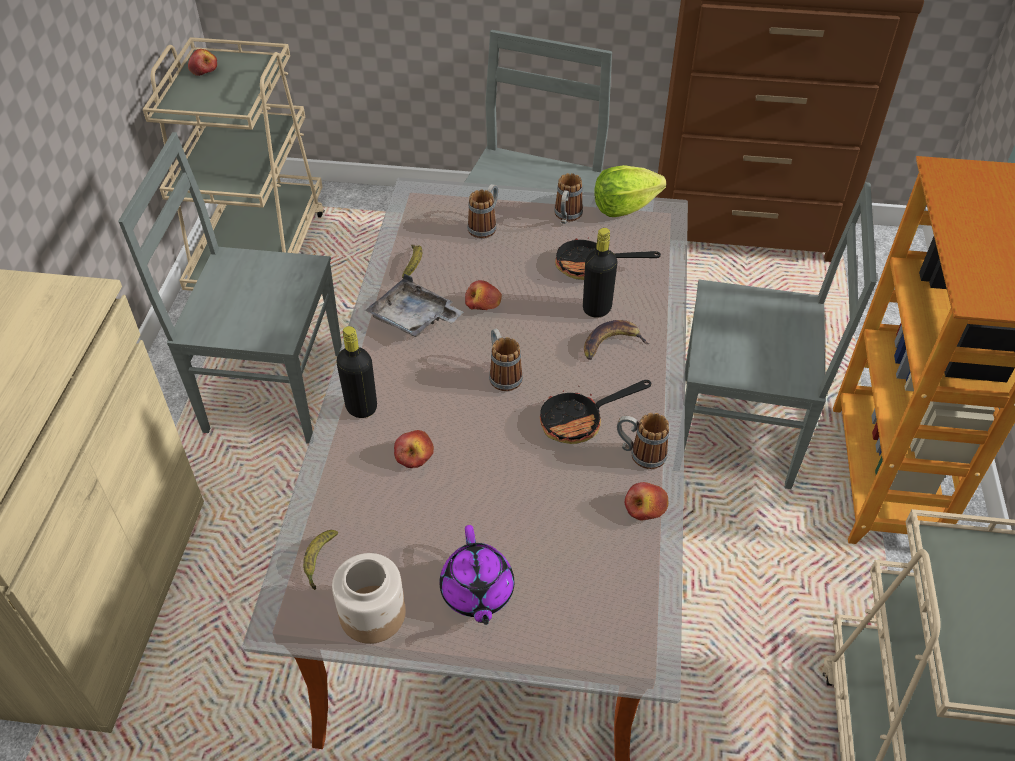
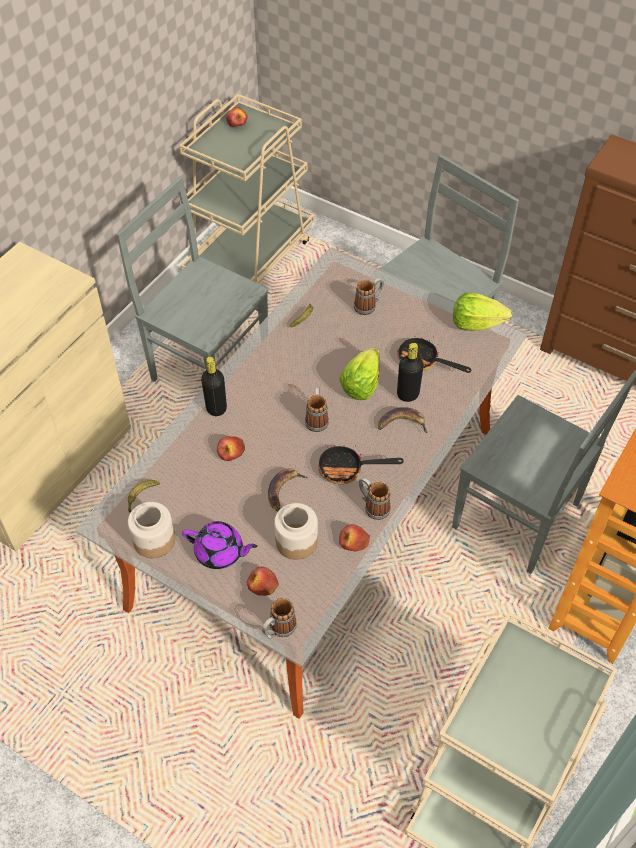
camera: 25 degrees right, 5 degrees up
grey tray [365,273,463,337] -> none
purple teapot [440,525,514,625] -> purple teapot turned 90 degrees counterclockwise [182,521,257,569]
apple [465,280,502,310] -> apple moved to [247,567,279,596]
mug [554,173,583,224] -> mug moved to [262,598,297,639]
none -> banana [268,468,308,512]
none -> jar [274,503,318,560]
none -> lettuce [339,347,380,400]

